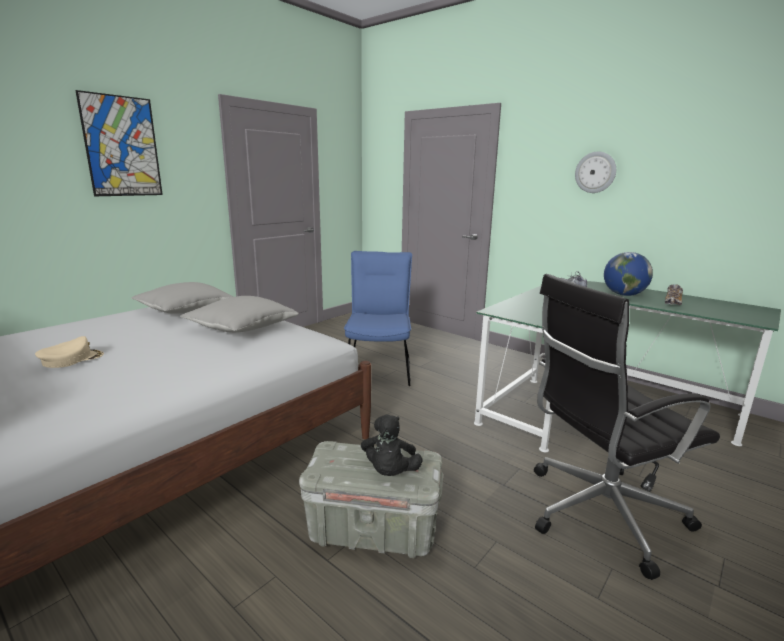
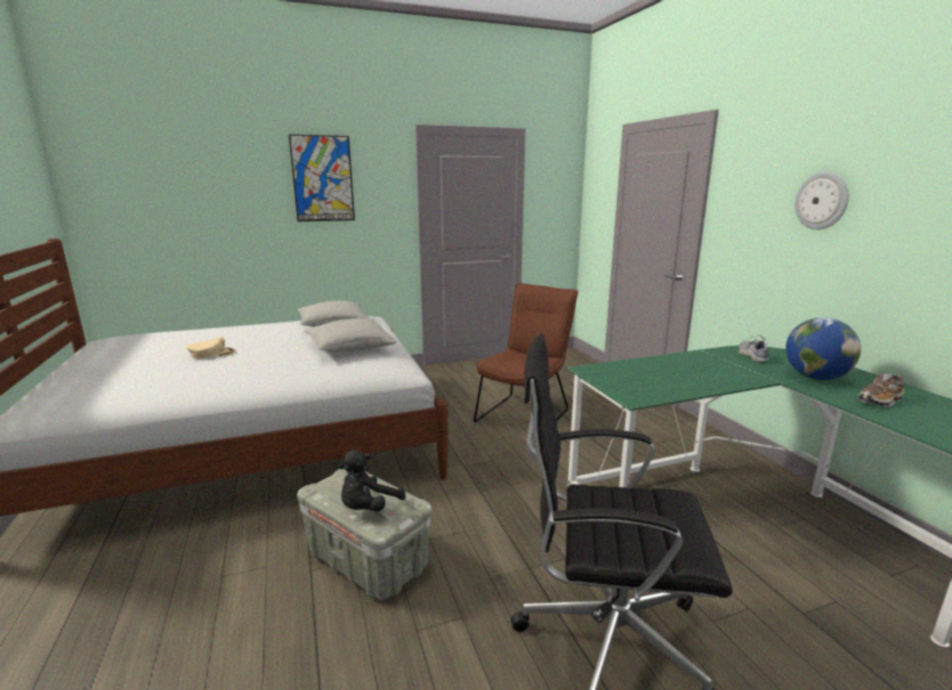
camera: 30 degrees right, 0 degrees up
blue chair [344,251,412,386] -> brown chair [474,283,578,422]

